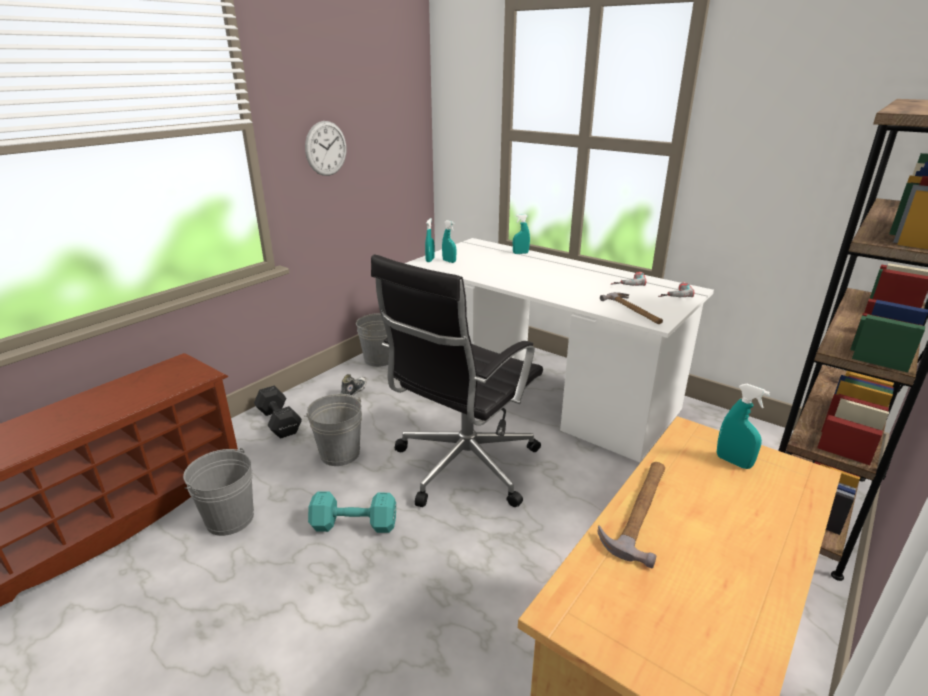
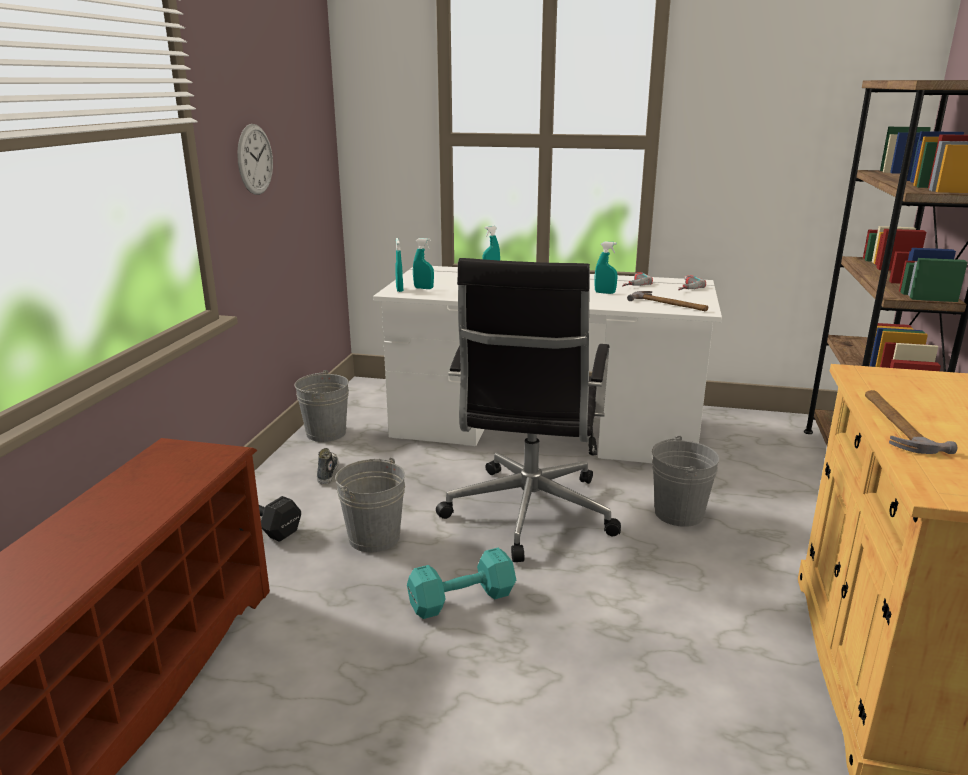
camera: 25 degrees left, 5 degrees down
grey bucket [183,447,254,536] -> grey bucket moved to [652,435,720,527]
turquoise spray bottle [717,384,770,469] -> turquoise spray bottle moved to [594,241,618,294]

